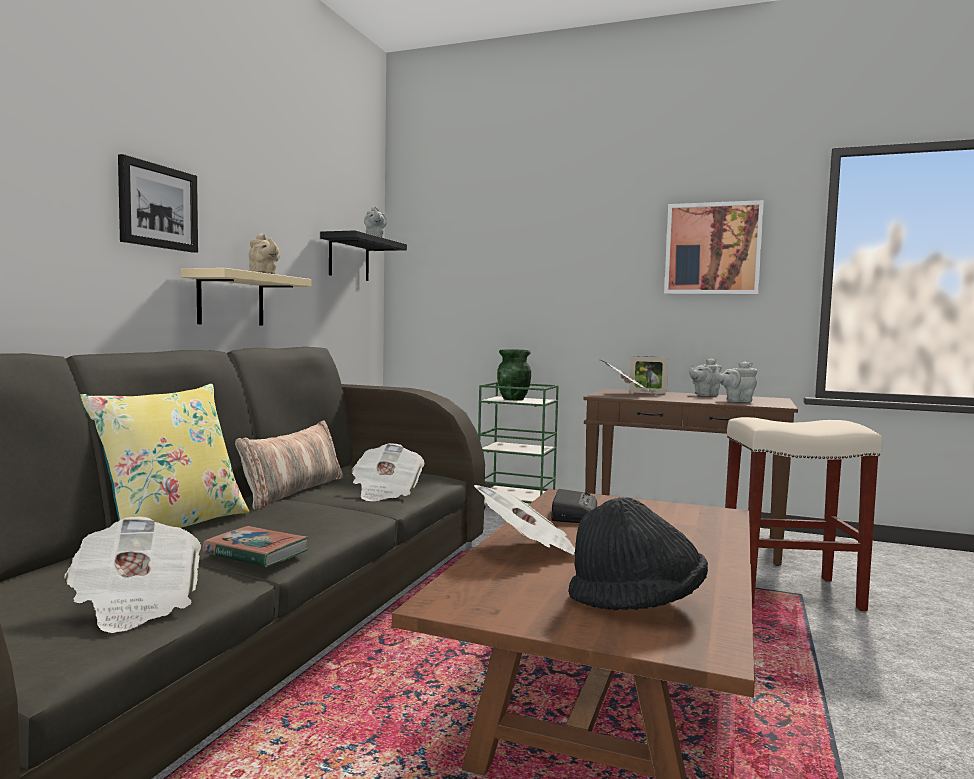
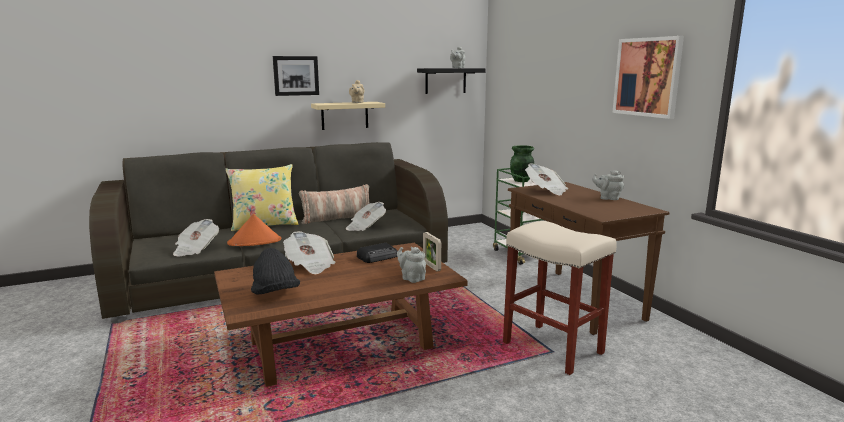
camera: 45 degrees right, 10 degrees up
book [202,526,309,567] -> orange hat [227,214,281,246]
picture frame [629,356,668,394] -> picture frame moved to [423,232,441,271]
grey teapot [715,361,757,402] -> grey teapot moved to [397,247,426,283]

